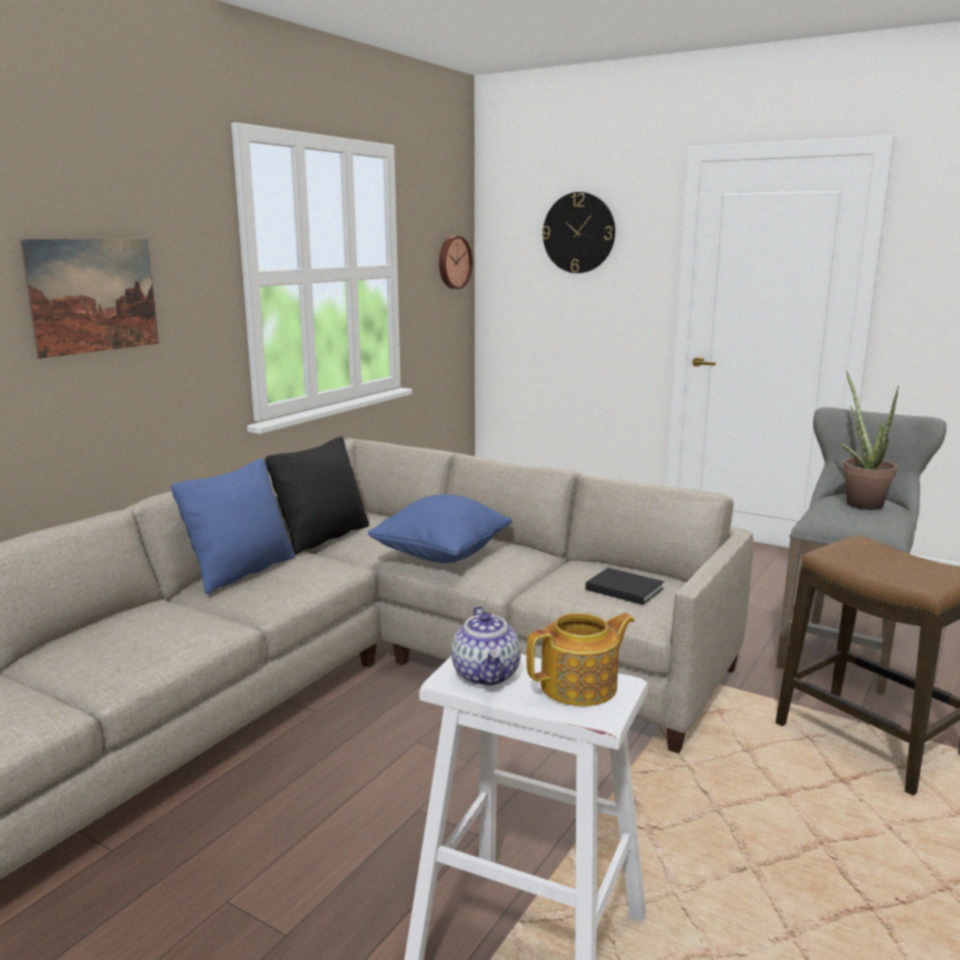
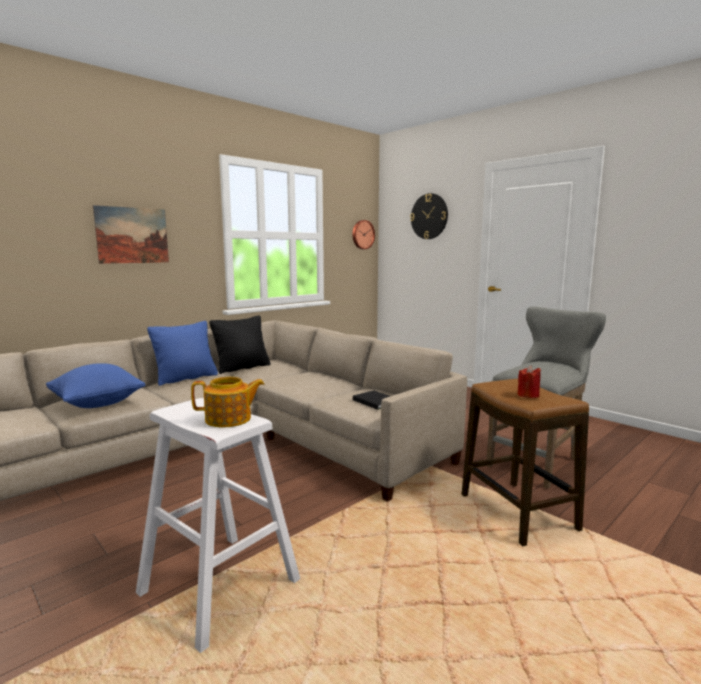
camera: 15 degrees right, 5 degrees down
blue pillow [368,494,512,563] -> blue pillow moved to [46,363,145,408]
teapot [451,606,521,686] -> none
potted plant [839,370,899,510] -> none
none -> red candle [517,366,541,398]

